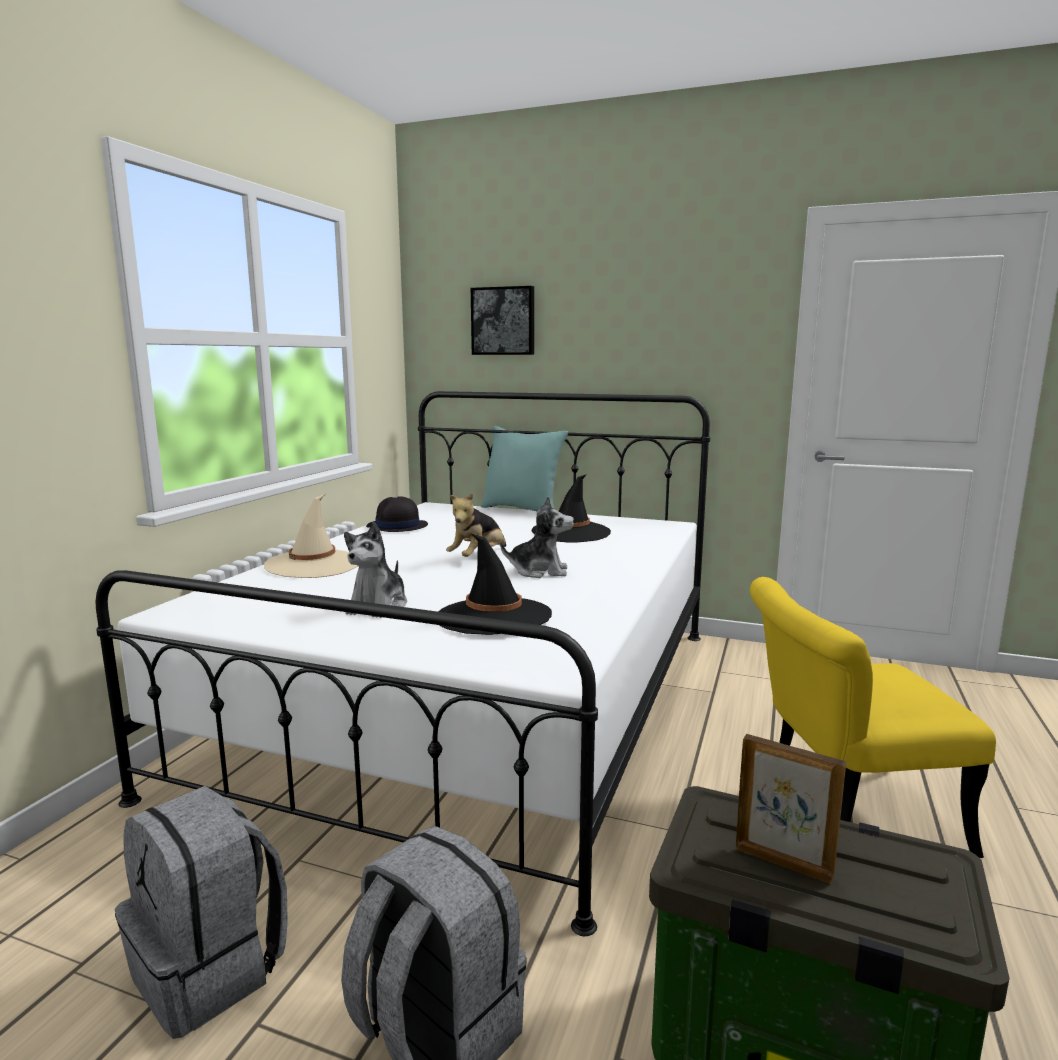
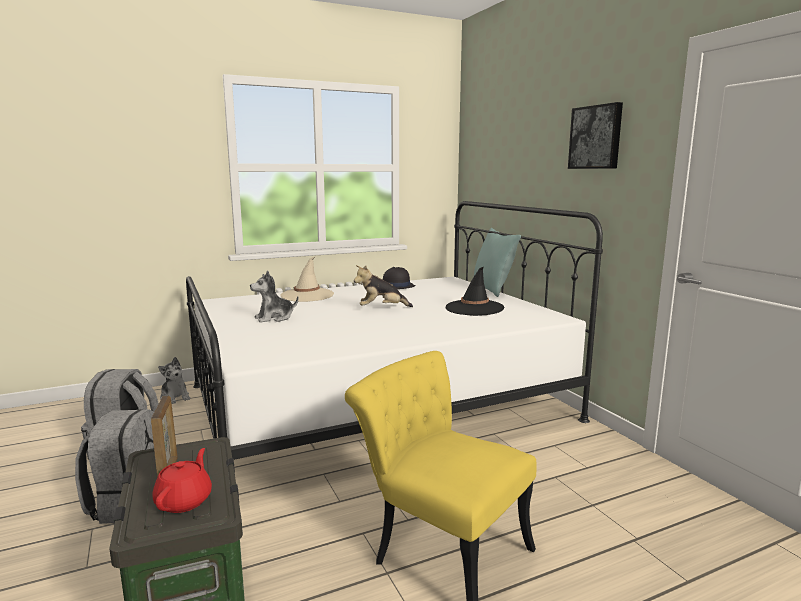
camera: 45 degrees right, 0 degrees up
black hat [438,533,552,635] -> none
picture [471,286,534,355] -> picture moved to [568,102,623,169]
plush toy [500,496,574,578] -> plush toy moved to [158,357,190,404]
none -> red teapot [152,448,212,513]

